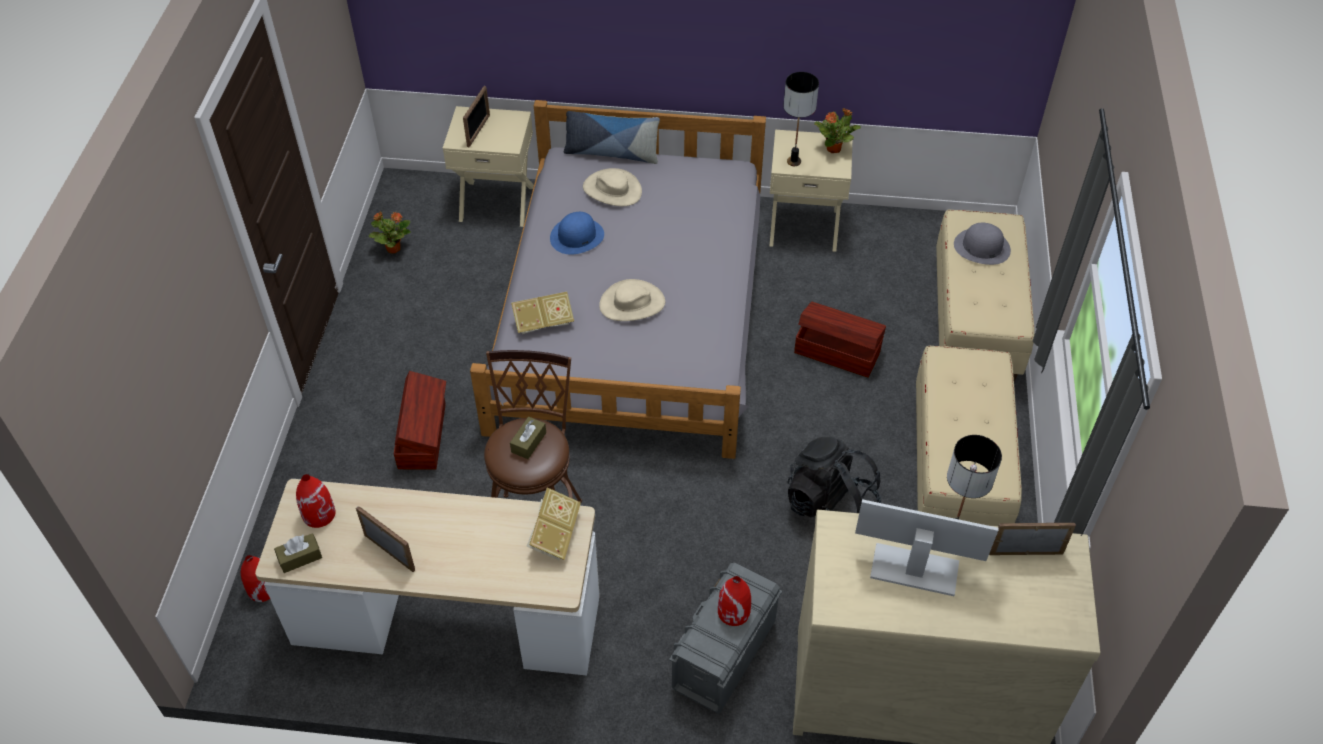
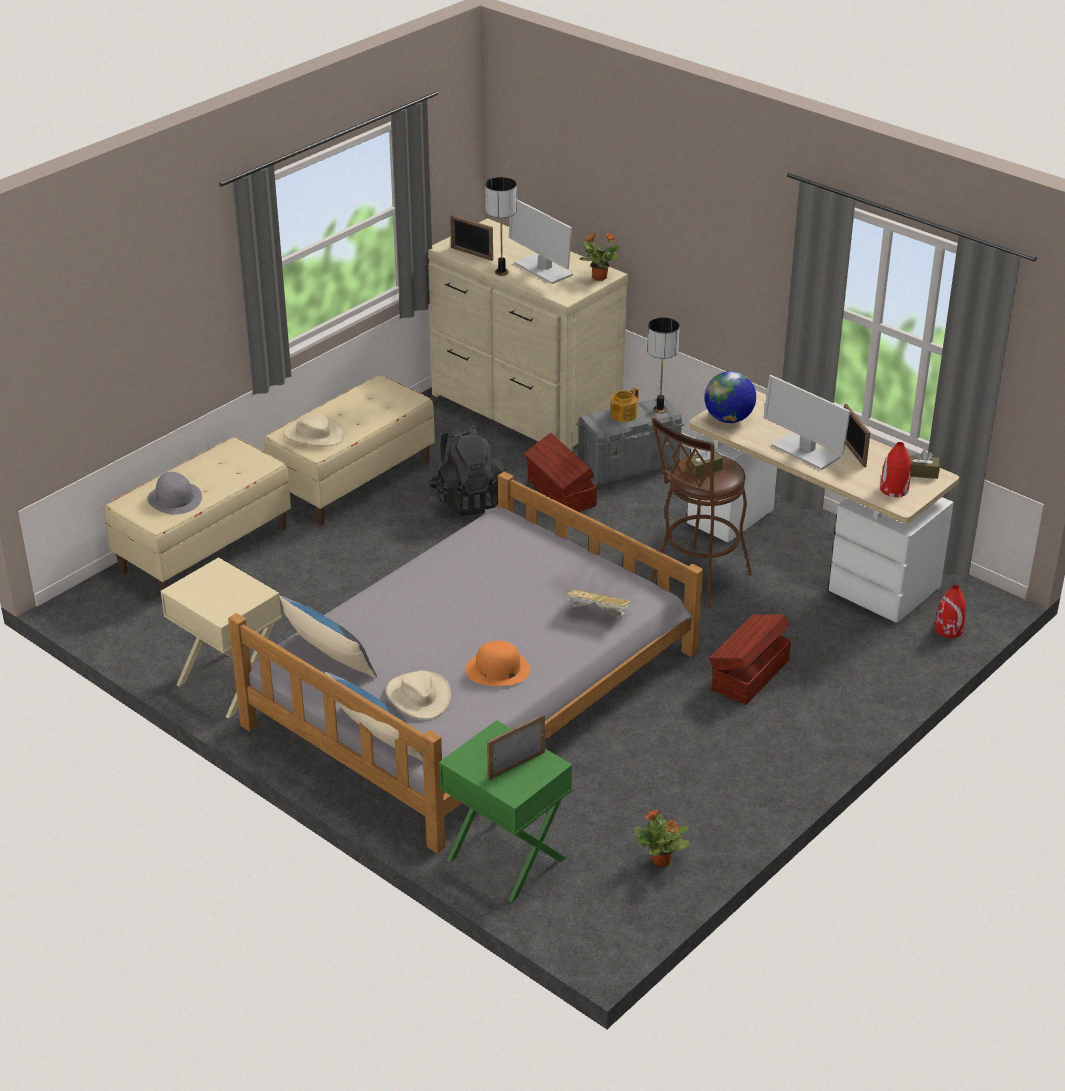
camera: 145 degrees left, 15 degrees down
beige nightstand [443,106,534,227] -> green nightstand [439,720,572,903]
book [526,487,581,560] -> globe [704,371,756,423]
blue hat [550,212,604,255] -> orange hat [466,641,530,686]
beige hat [599,279,665,321] -> beige hat moved to [283,414,344,447]
red vase [718,576,751,626] -> teapot [610,387,639,422]
table lamp [783,72,819,166] -> table lamp moved to [647,318,680,413]
brown storage box [794,302,886,378] -> brown storage box moved to [524,433,597,512]
potted plant [814,108,861,153] -> potted plant moved to [579,232,620,281]
none -> pillow [279,595,377,678]
none -> monitor [764,375,851,470]

